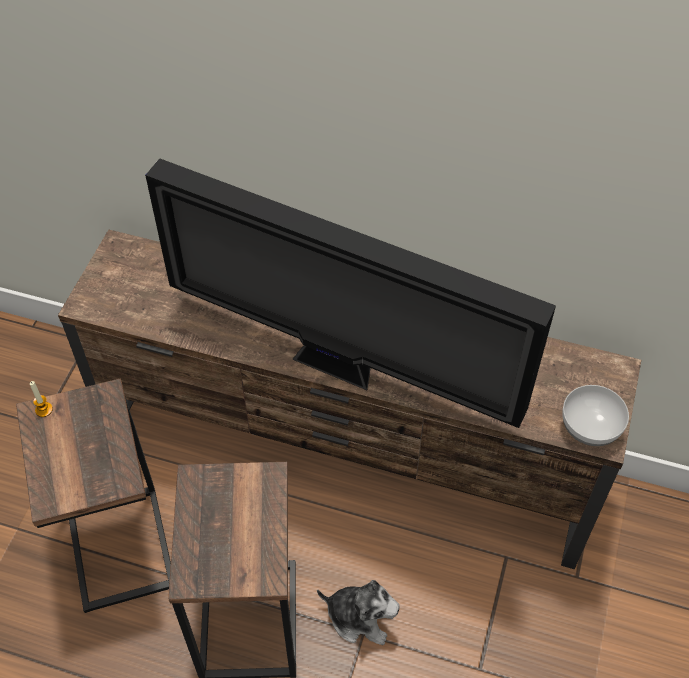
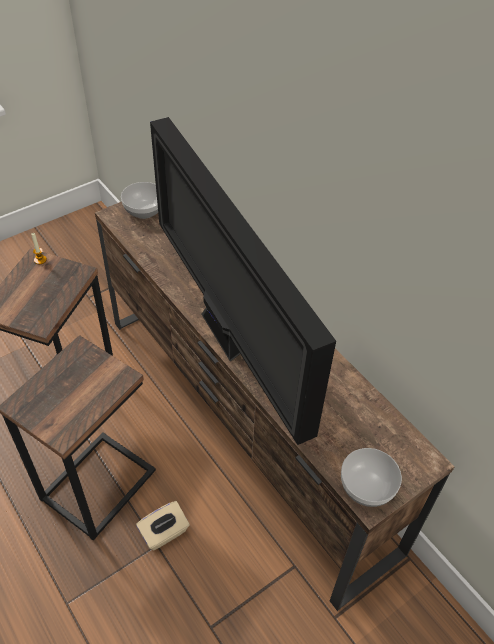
camera: 35 degrees right, 5 degrees down
plush toy [317,580,400,645] -> beige tissue box [136,501,190,550]
none -> bowl [121,182,158,219]

